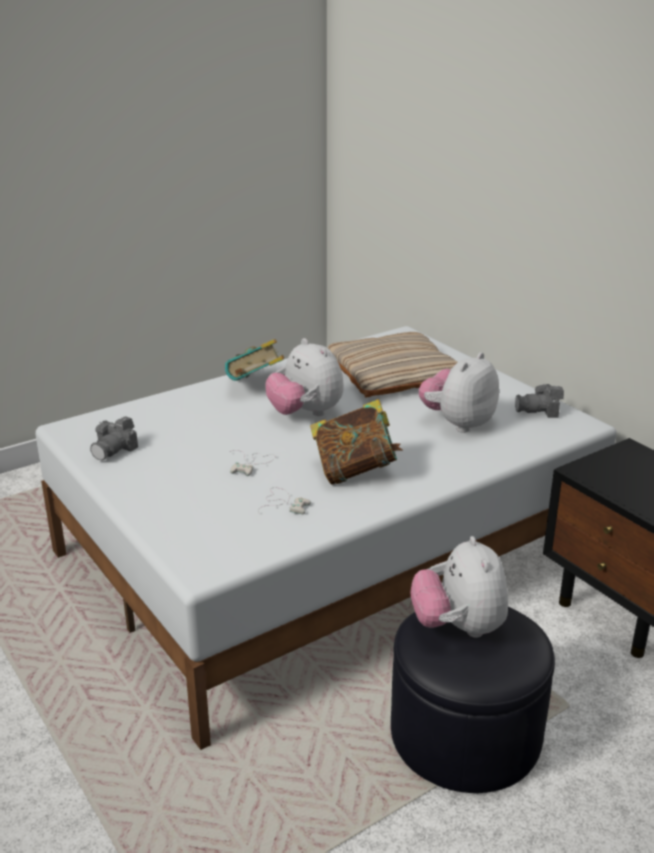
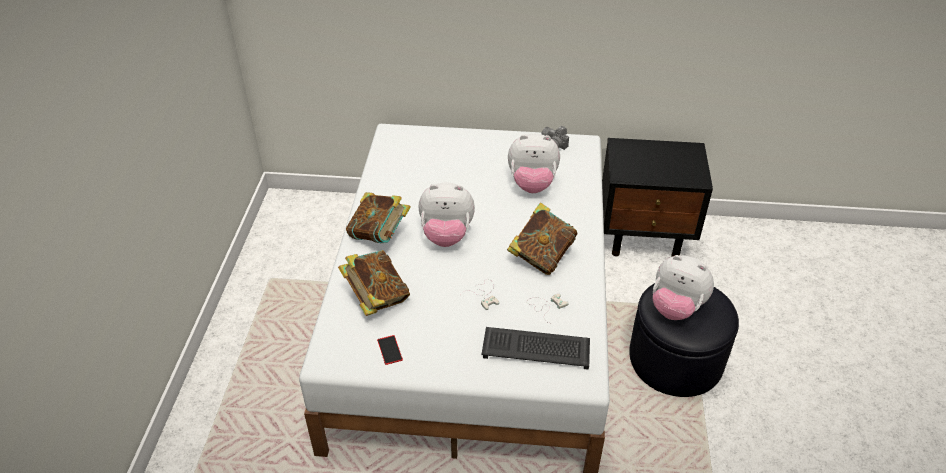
camera: 50 degrees left, 15 degrees up
camera [90,416,138,460] -> phone [377,335,403,365]
beige pillow [327,332,458,397] -> none
plush toy [419,352,499,433] -> plush toy turned 75 degrees counterclockwise [508,133,560,193]
none -> book [338,250,410,316]
none -> keyboard [481,327,590,370]

